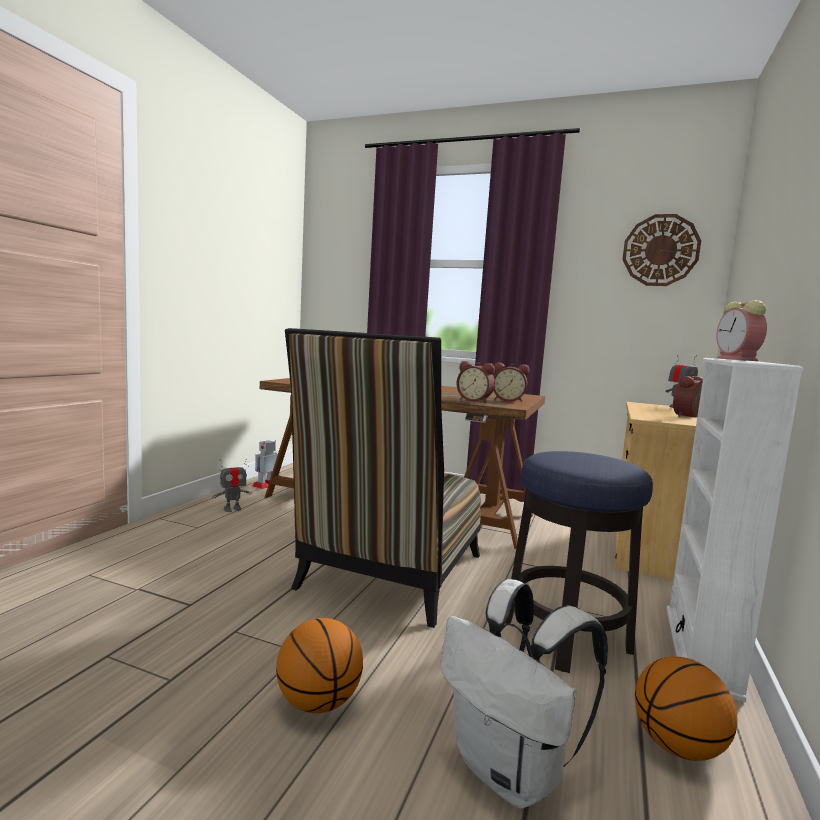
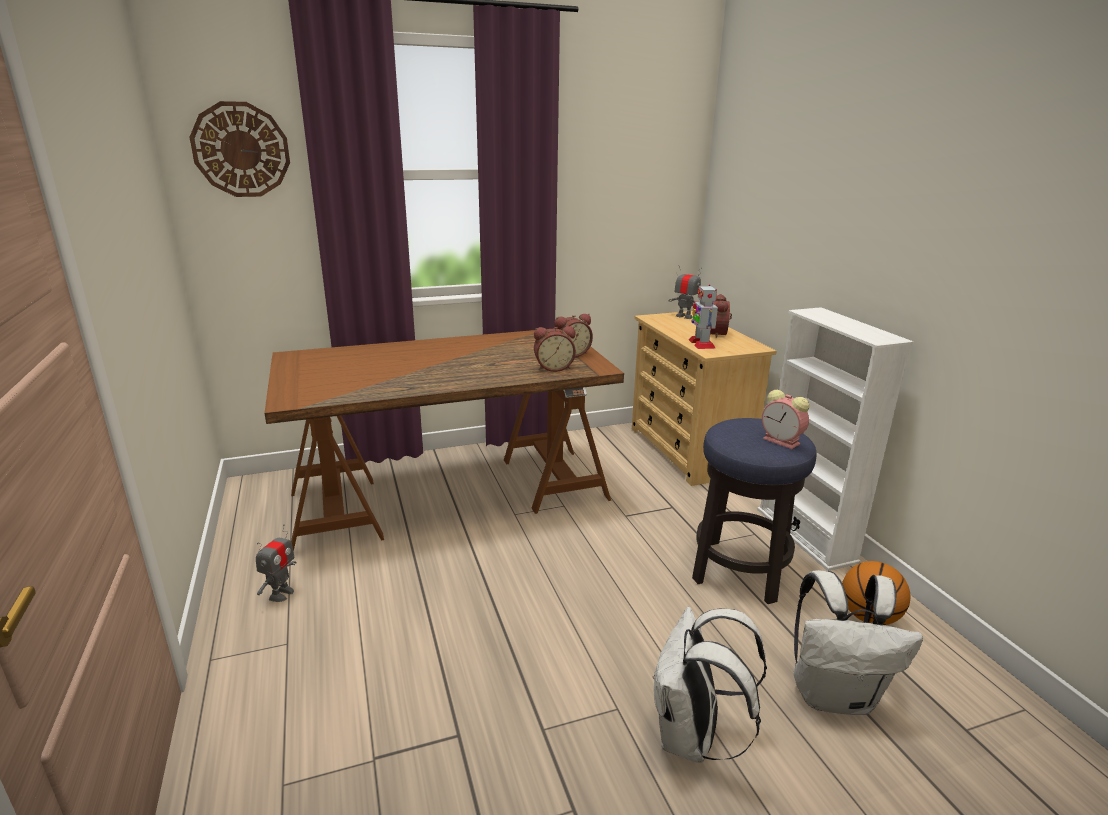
camera: 40 degrees left, 15 degrees up
toy robot [252,440,278,489] -> toy robot moved to [689,284,718,349]
basketball [276,618,363,713] -> white backpack [653,607,767,763]
chair [285,328,481,628] -> none
wall clock [622,214,701,286] -> wall clock moved to [189,101,290,197]
alarm clock [716,300,767,361] -> alarm clock moved to [762,390,809,449]

